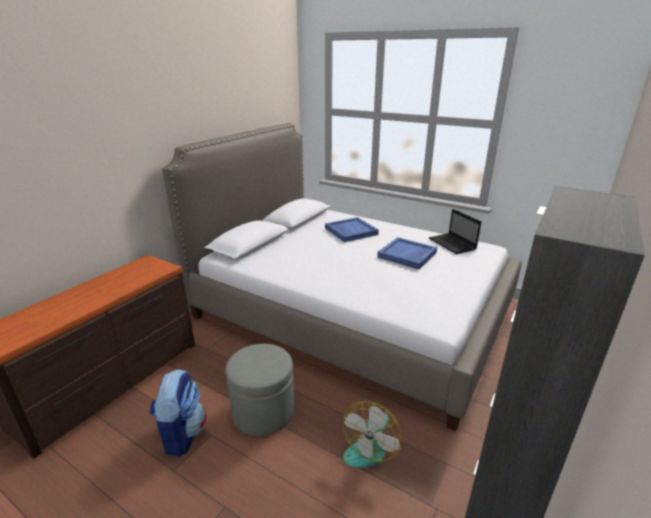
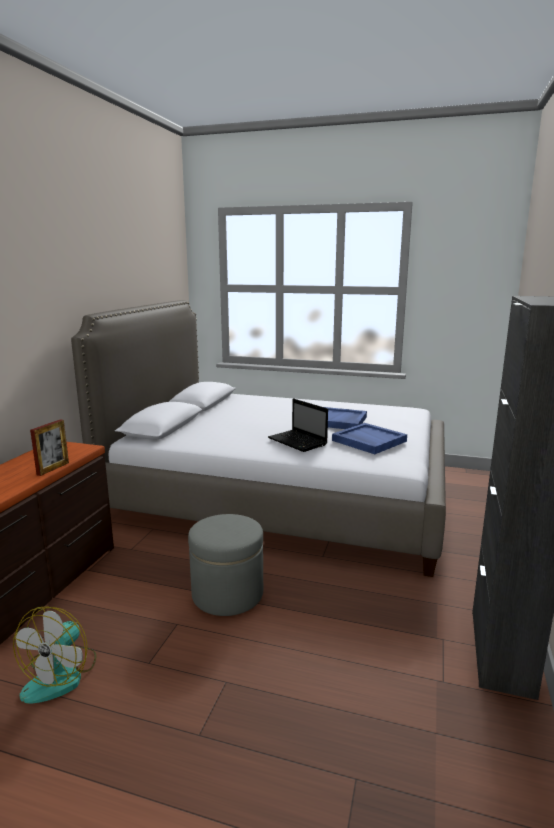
camera: 15 degrees left, 10 degrees down
backpack [149,369,206,457] -> none
blue tray [325,217,379,242] -> blue tray moved to [332,423,407,454]
fan [343,401,402,468] -> fan moved to [13,606,96,703]
laptop [429,209,481,254] -> laptop moved to [268,398,328,452]
none -> picture frame [30,419,69,476]

